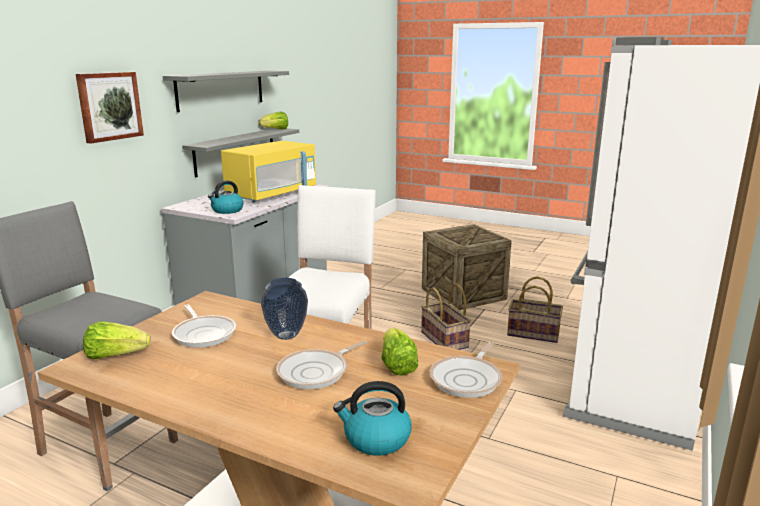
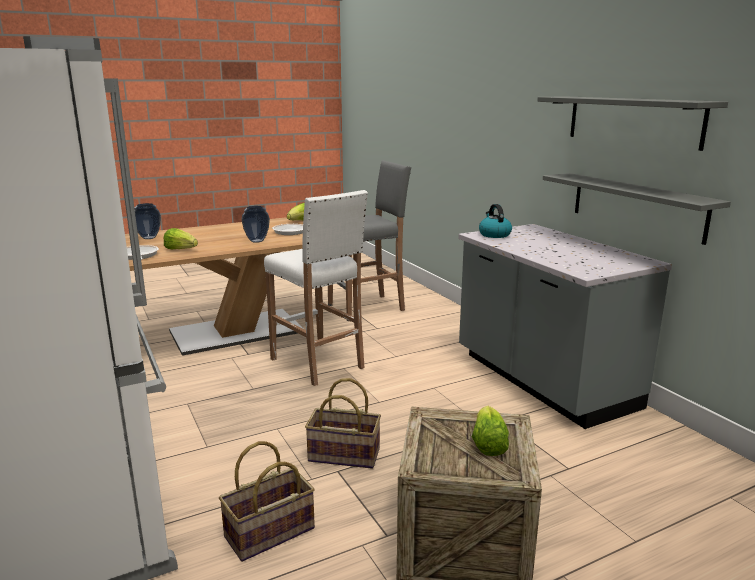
camera: 125 degrees right, 0 degrees up
picture [76,72,144,143] -> none
yellow microwave [221,141,316,202] -> none
lettuce [258,112,288,129] -> lettuce moved to [472,406,509,456]
frying pan [276,341,367,389] -> none
kettle [333,381,412,456] -> vase [134,203,161,239]

